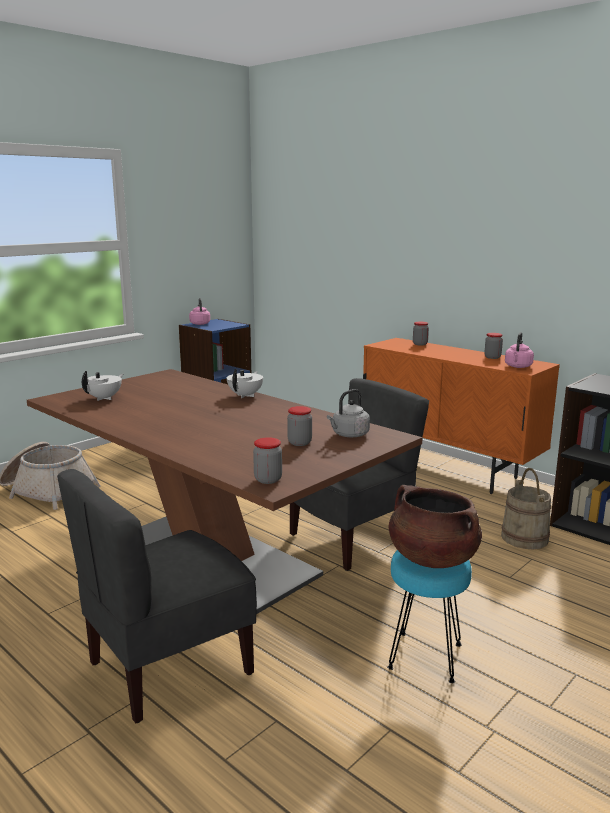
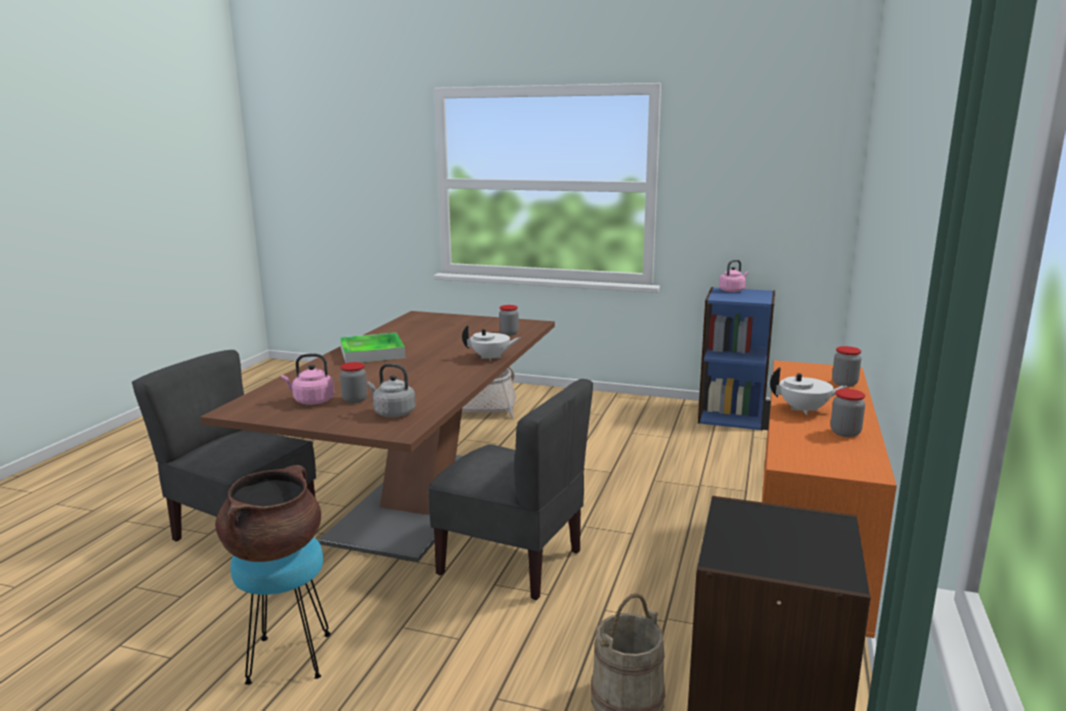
camera: 65 degrees right, 0 degrees up
white teapot [82,371,123,401] -> white teapot moved to [770,367,847,415]
jar [253,437,282,484] -> jar moved to [499,305,519,336]
pink kettle [505,332,534,368] -> pink kettle moved to [281,354,334,405]
none -> tray [340,333,406,363]

